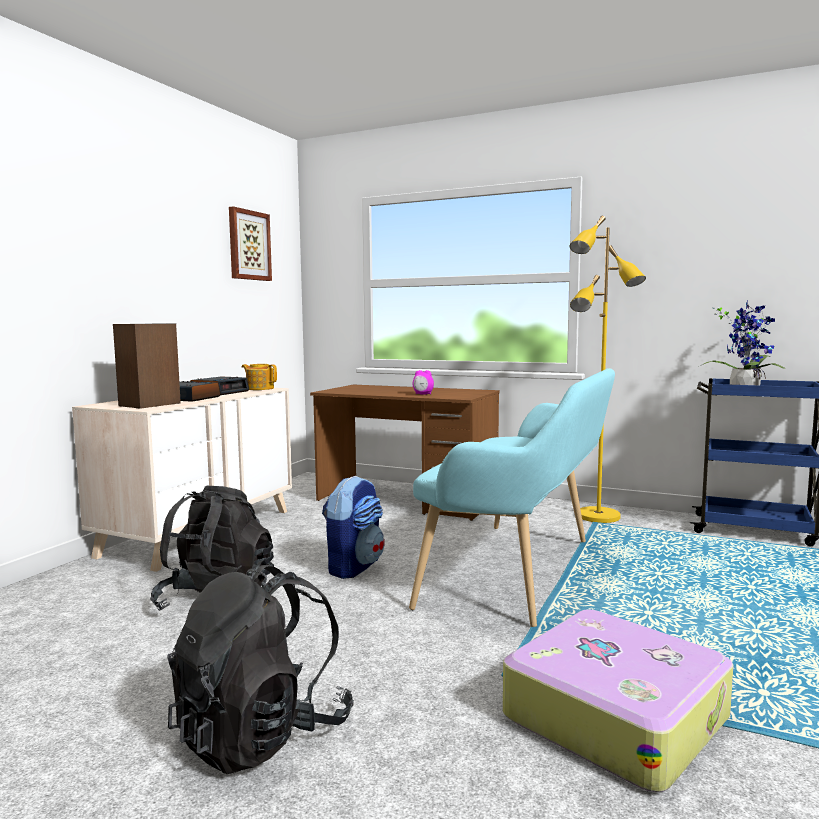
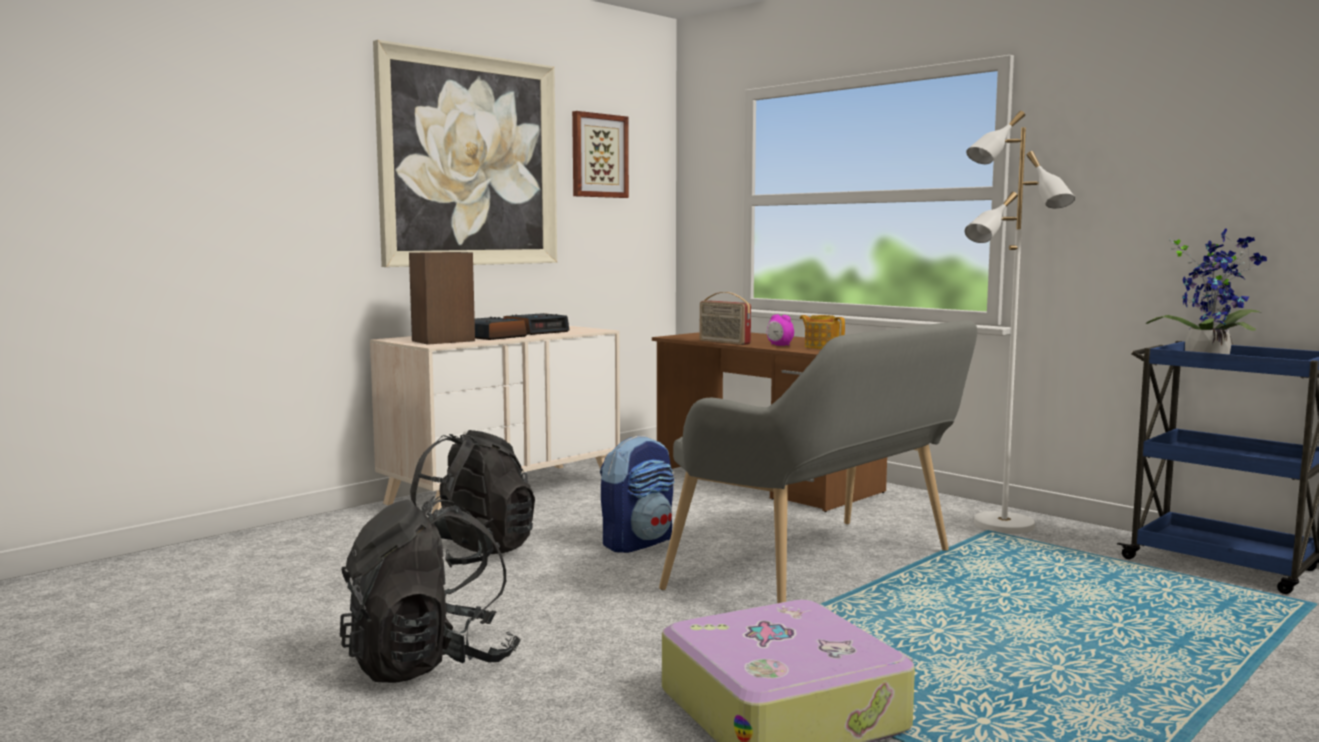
camera: 20 degrees right, 0 degrees up
teapot [242,364,277,390] -> teapot moved to [800,315,845,349]
turquoise bench [409,368,615,627] -> grey bench [659,320,978,603]
yellow floor lamp [570,216,646,523] -> white floor lamp [965,111,1075,534]
none -> picture [373,40,557,267]
none -> radio [700,292,751,345]

